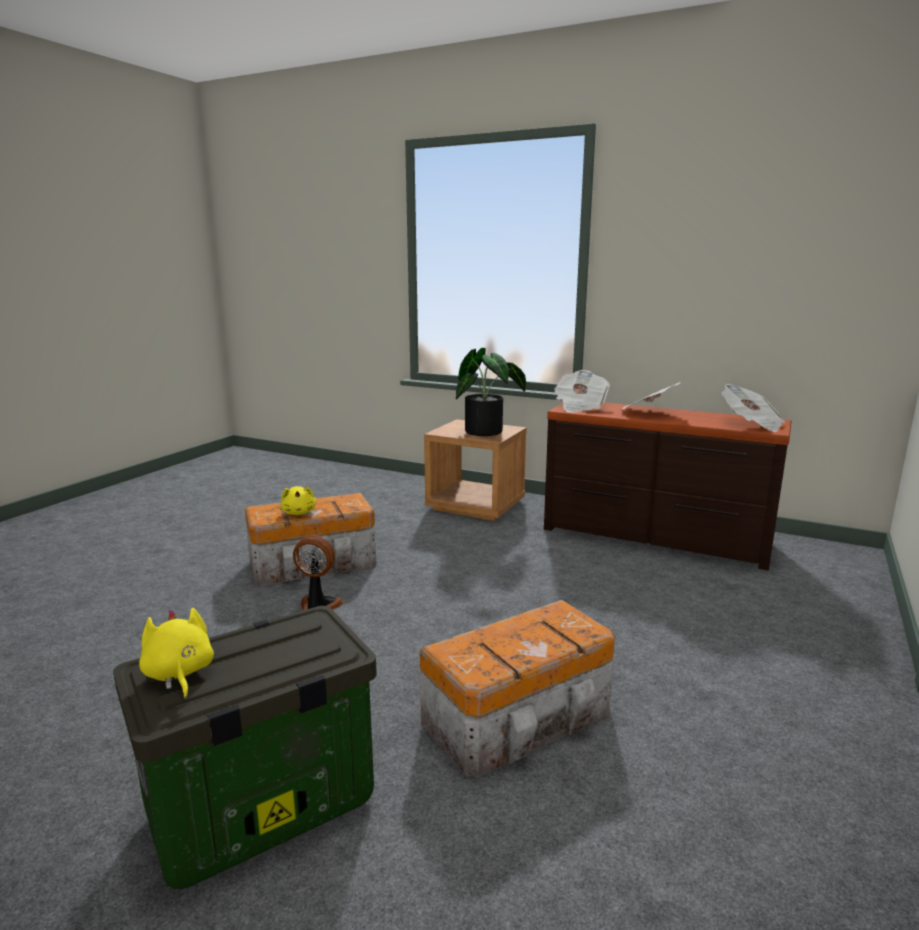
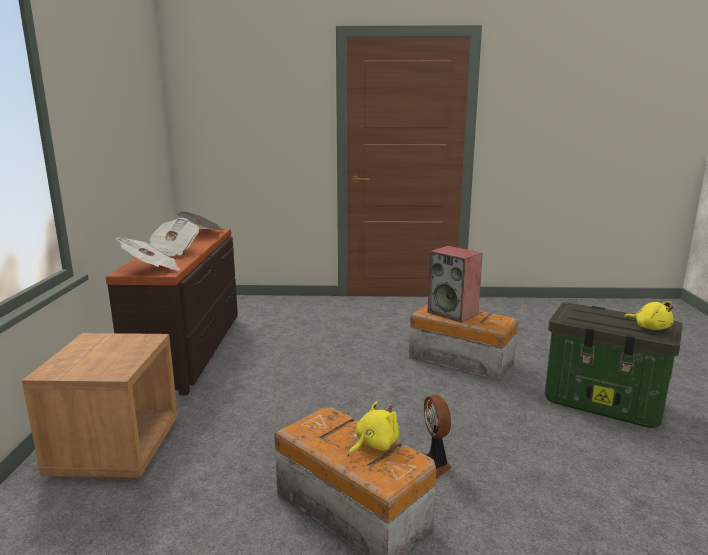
camera: 115 degrees left, 0 degrees up
yellow plush toy [139,608,214,699] -> yellow plush toy turned 75 degrees counterclockwise [624,301,673,330]
potted plant [456,348,526,436] -> none
none -> speaker [427,246,483,323]

